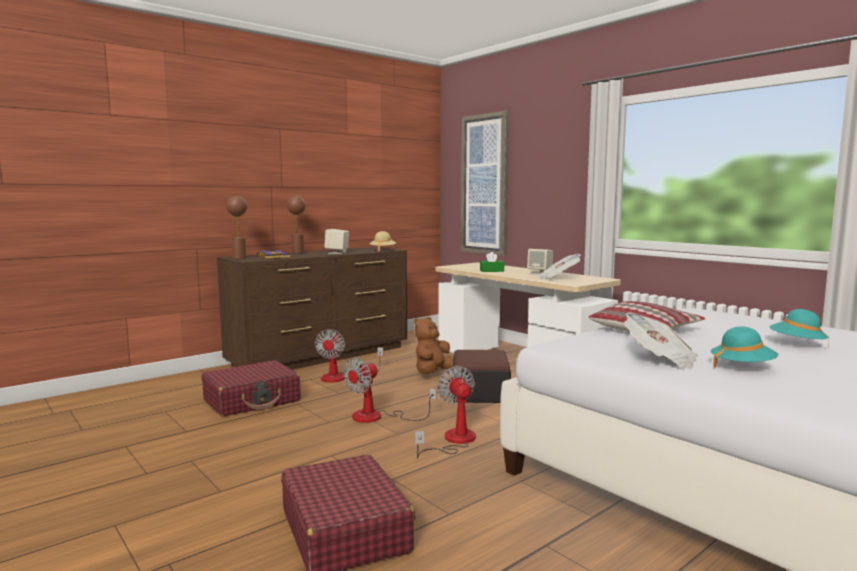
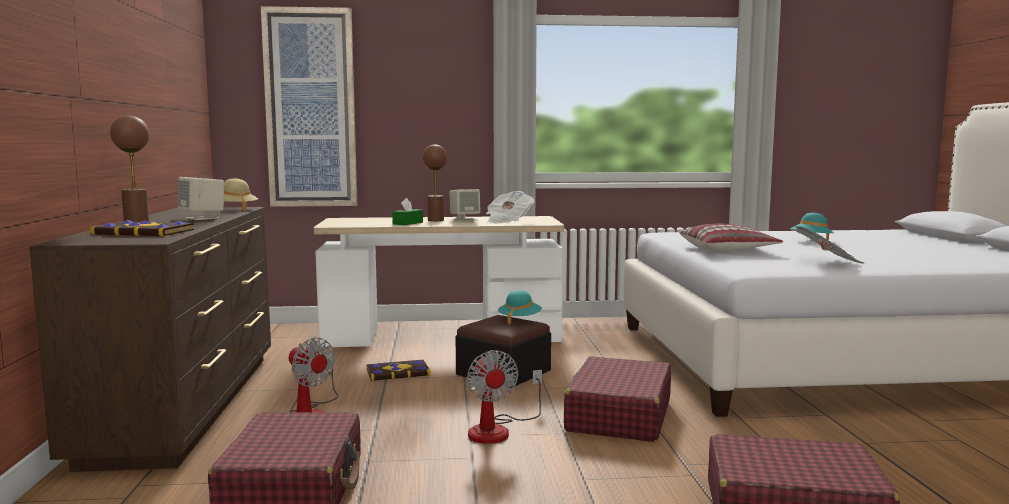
camera: 55 degrees left, 0 degrees up
brown table lamp [226,195,247,259] -> brown table lamp moved to [423,144,447,221]
brown plush toy [414,317,453,374] -> book [366,360,431,381]
fan [415,366,476,459] -> red suitcase [564,356,671,442]
turquoise hat [711,326,778,368] -> turquoise hat moved to [498,290,542,325]

